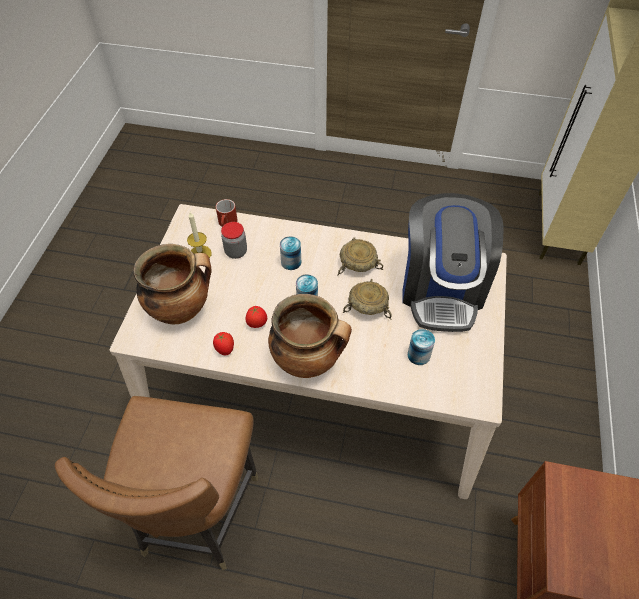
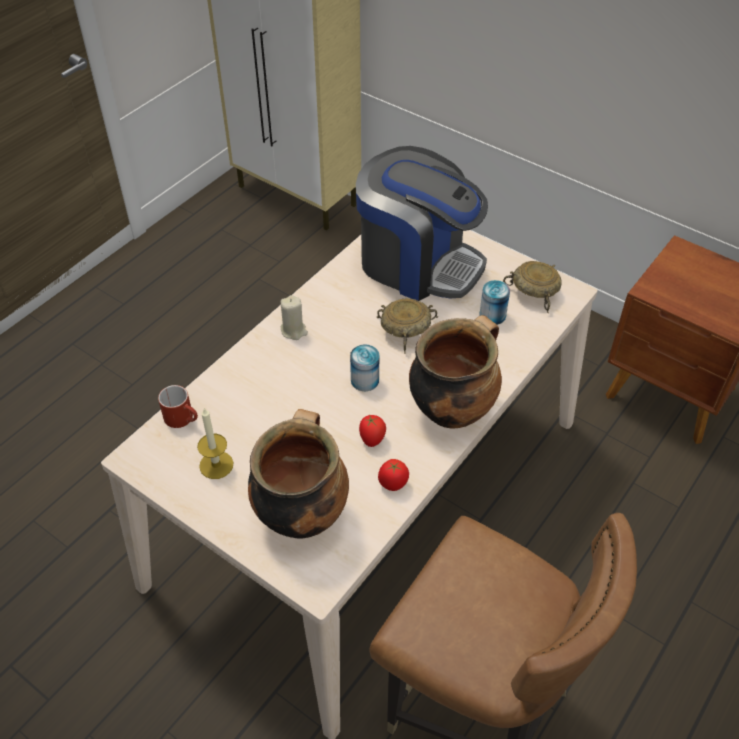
camera: 65 degrees left, 5 degrees down
jar [221,222,247,259] -> none
can [280,236,301,270] -> none
beige bowl [337,237,383,276] -> beige bowl moved to [503,261,562,313]
none -> beige candle [281,295,308,340]

